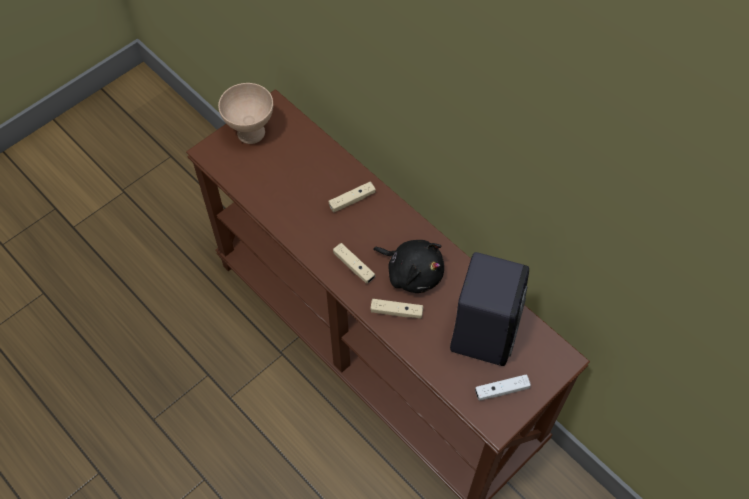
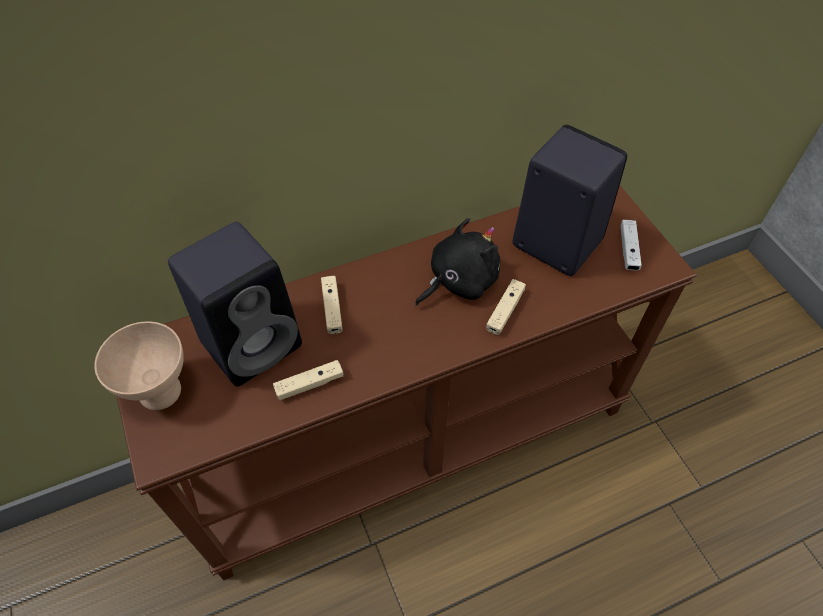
camera: 70 degrees left, 5 degrees down
beige game controller [333,243,375,284] -> beige game controller moved to [273,360,344,401]
none -> black speaker [168,222,302,387]

